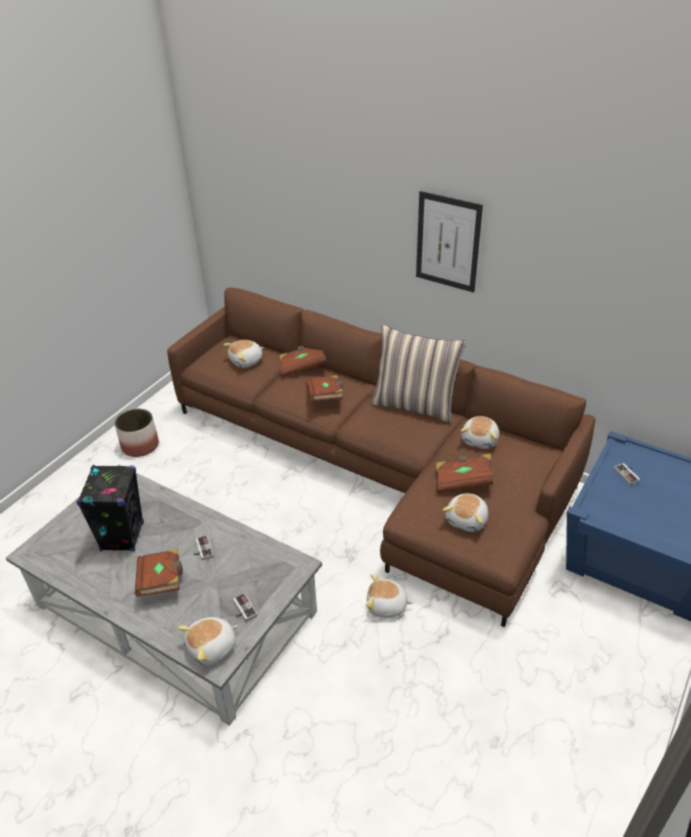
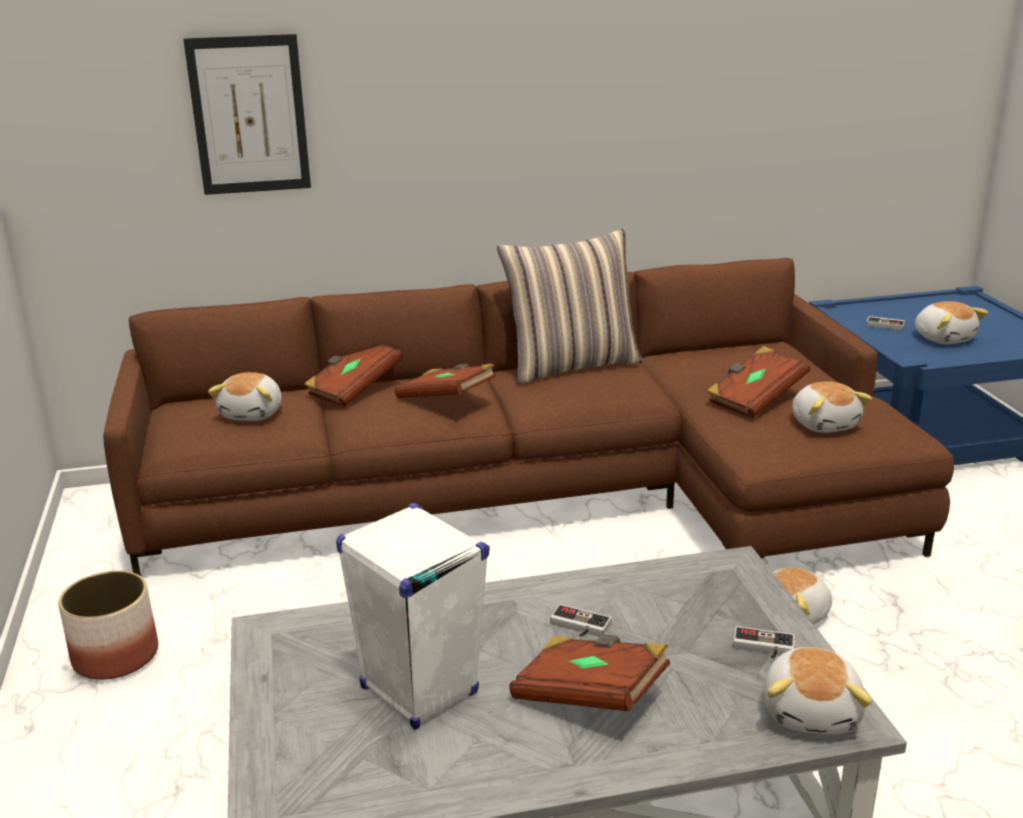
camera: 45 degrees left, 15 degrees down
black speaker [77,465,144,551] -> white speaker [336,503,489,730]
picture [416,191,483,293] -> picture moved to [183,34,311,195]
plush toy [460,416,499,449] -> plush toy moved to [915,301,988,344]

